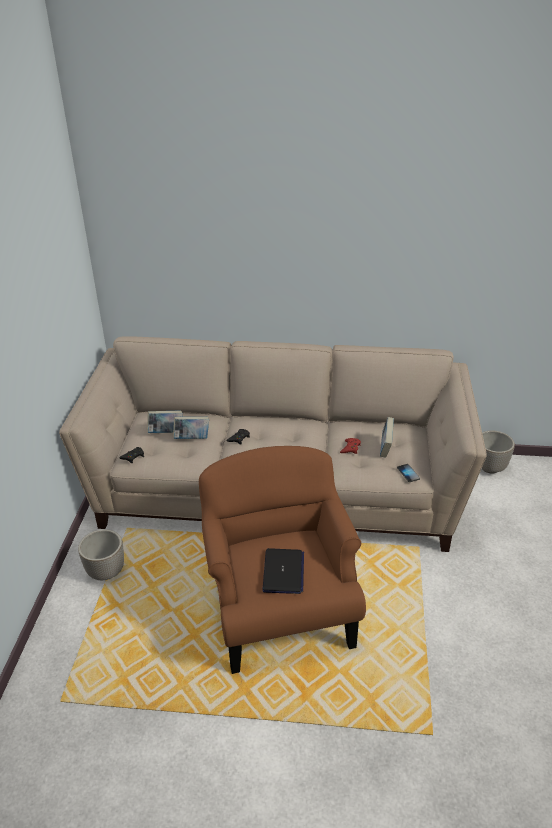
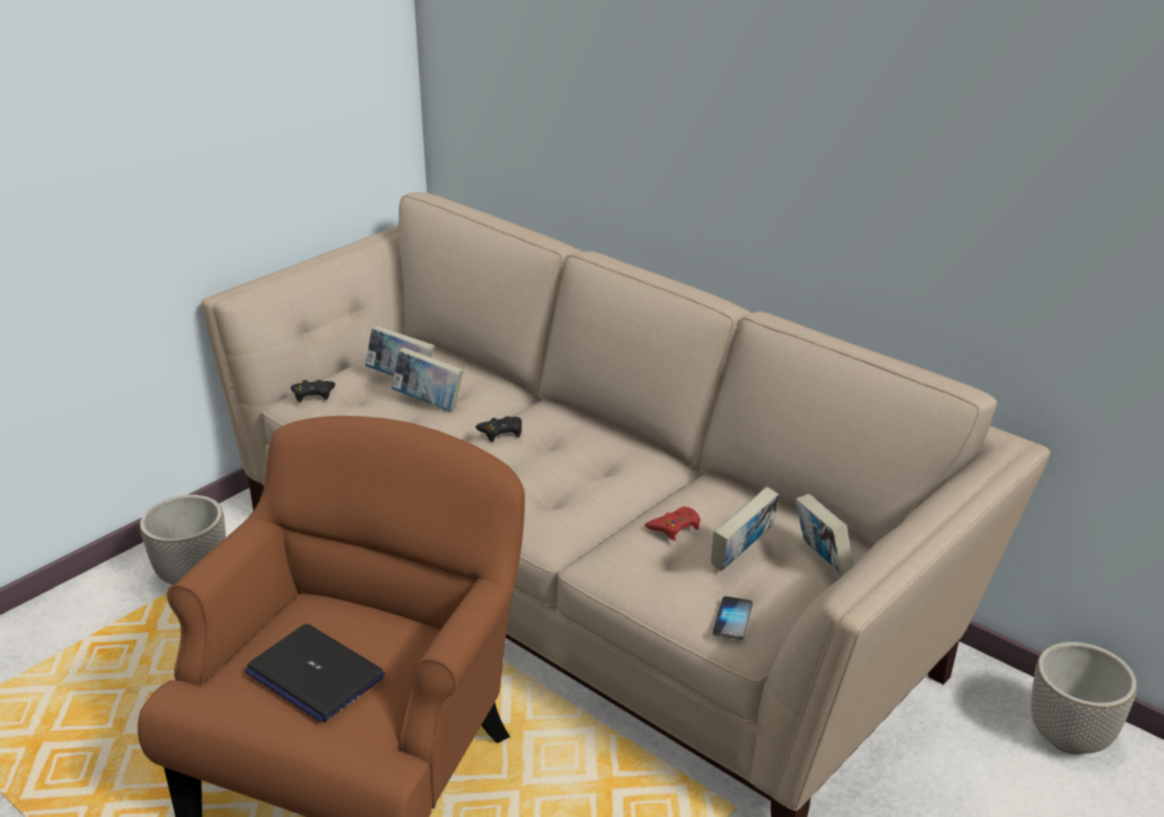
camera: 35 degrees right, 5 degrees down
laptop [262,548,304,594] -> laptop turned 90 degrees clockwise [245,624,385,722]
none -> book [796,494,854,576]

